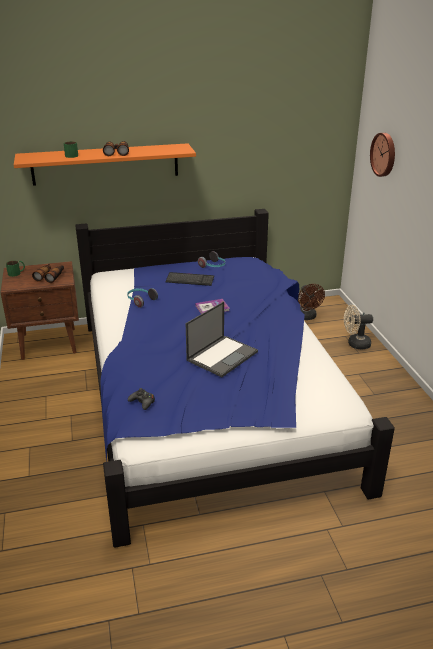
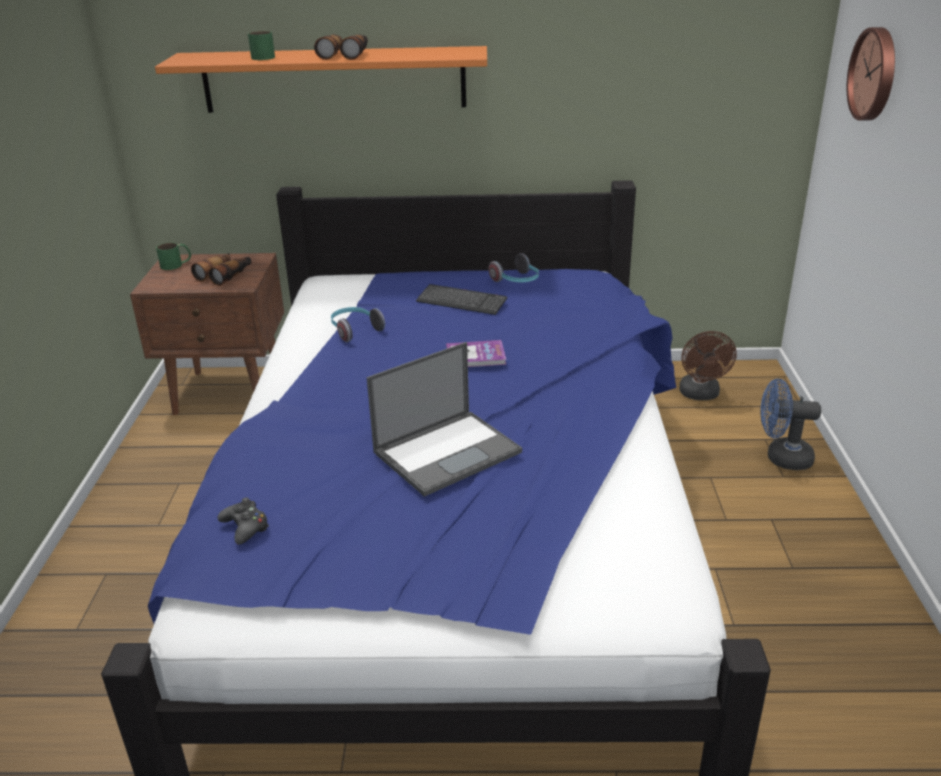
camera: 15 degrees right, 0 degrees up
beige fan [344,305,373,349] -> blue fan [760,378,821,470]

